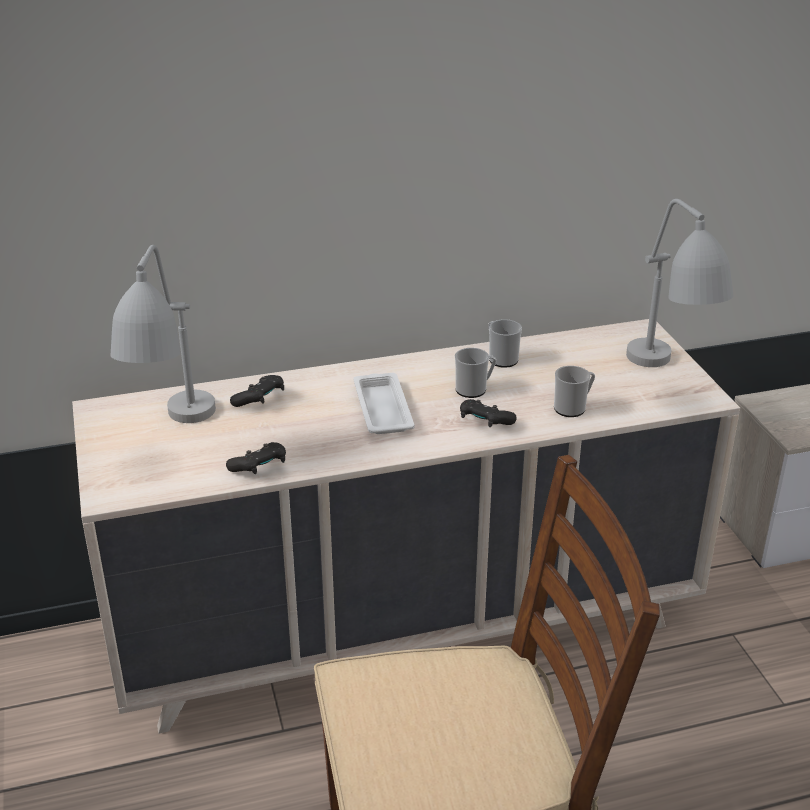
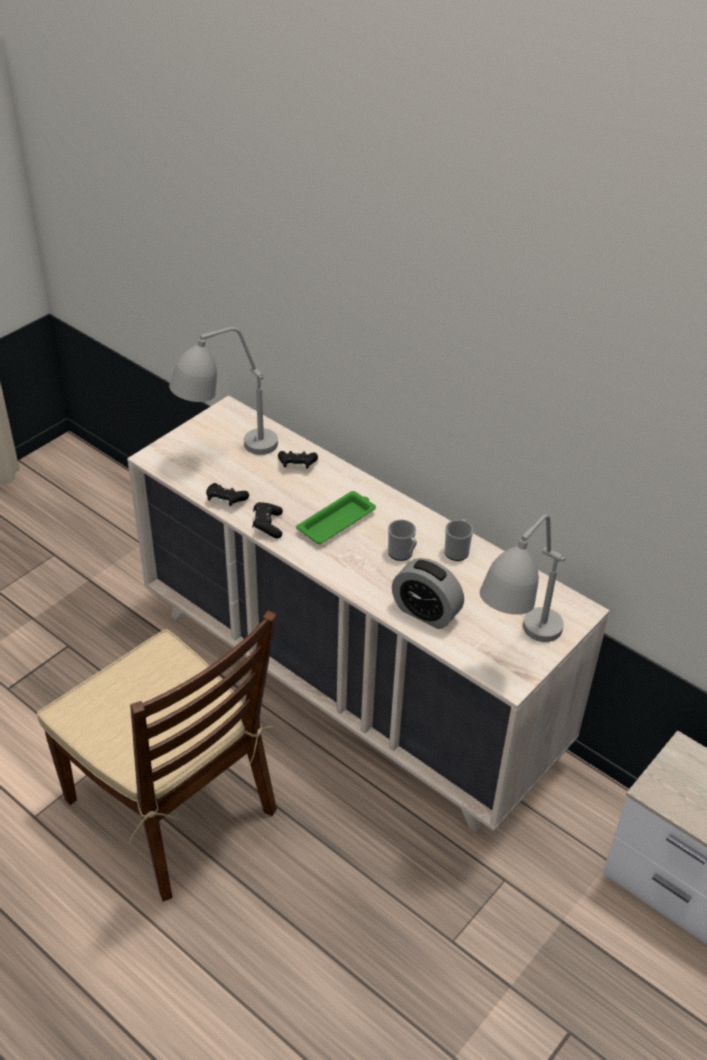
camera: 55 degrees right, 10 degrees up
white tray [353,373,415,434] -> green tray [296,491,376,544]
black game controller [460,399,517,427] -> black game controller moved to [252,502,283,538]
mug [554,366,595,417] -> alarm clock [392,558,464,629]

